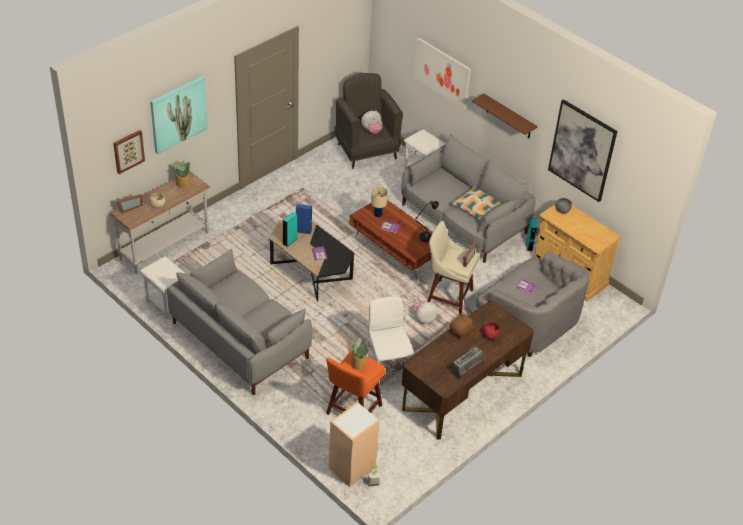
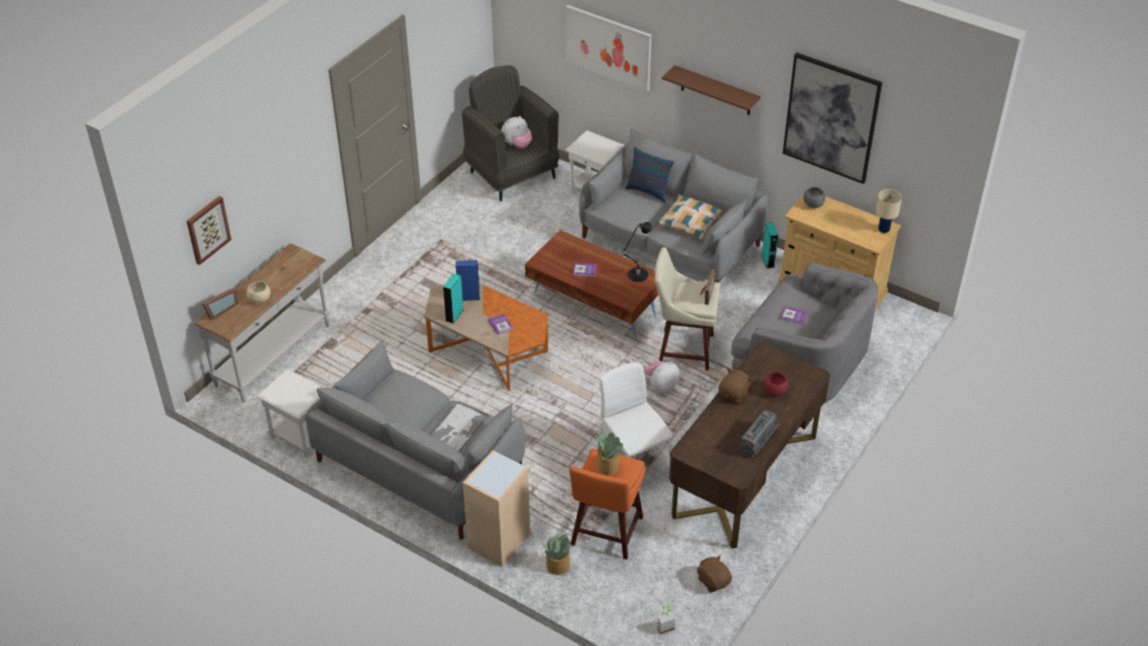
camera: 10 degrees left, 0 degrees up
picture [150,77,208,154] -> none
potted plant [172,161,191,188] -> potted plant moved to [542,534,571,575]
black coffee table [269,220,355,301] -> orange coffee table [424,283,548,391]
bookcase [329,402,380,487] -> bookcase moved to [463,450,530,567]
beige table lamp [371,187,388,217] -> beige table lamp moved to [876,189,902,233]
none -> tray [431,403,488,452]
none -> blue pillow [625,147,674,203]
none -> brown plush toy [697,555,732,592]

